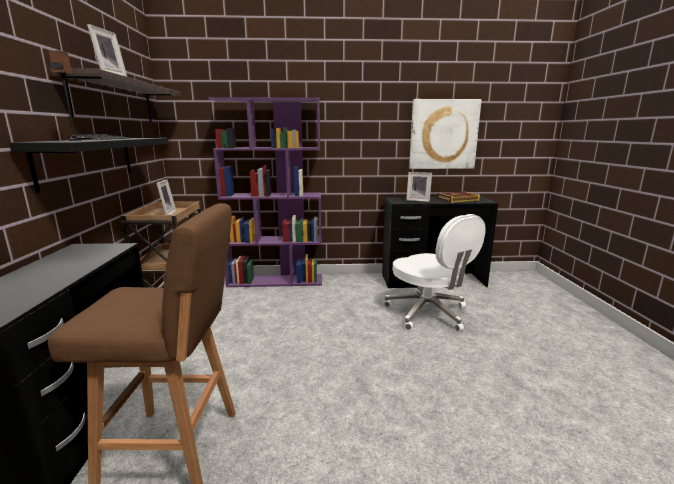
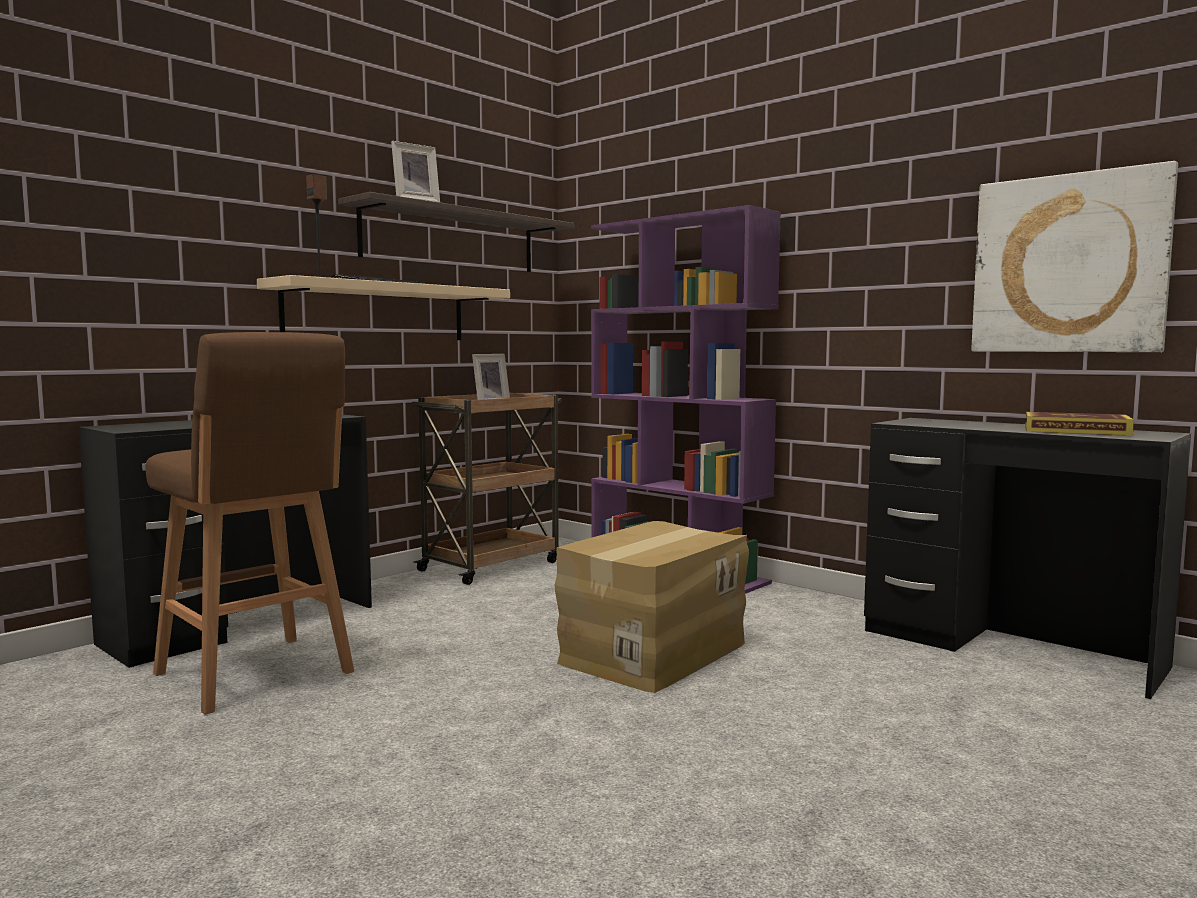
camera: 45 degrees right, 10 degrees down
black shelf [9,138,169,193] -> beige shelf [257,275,510,340]
white office chair [384,214,486,331] -> none
picture frame [406,172,432,202] -> none
none -> cardboard box [555,521,749,693]

